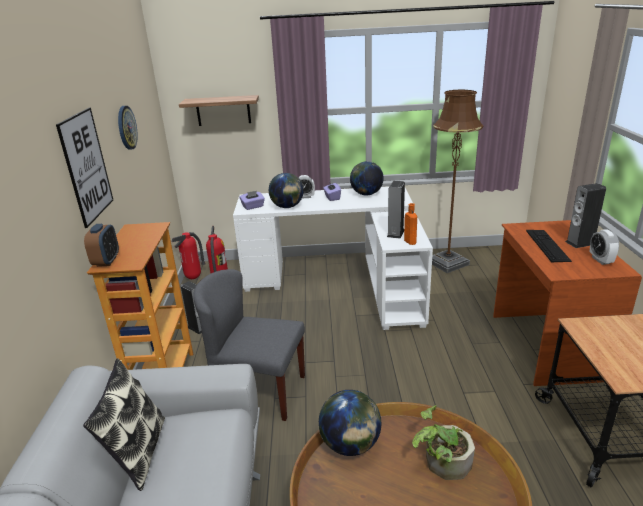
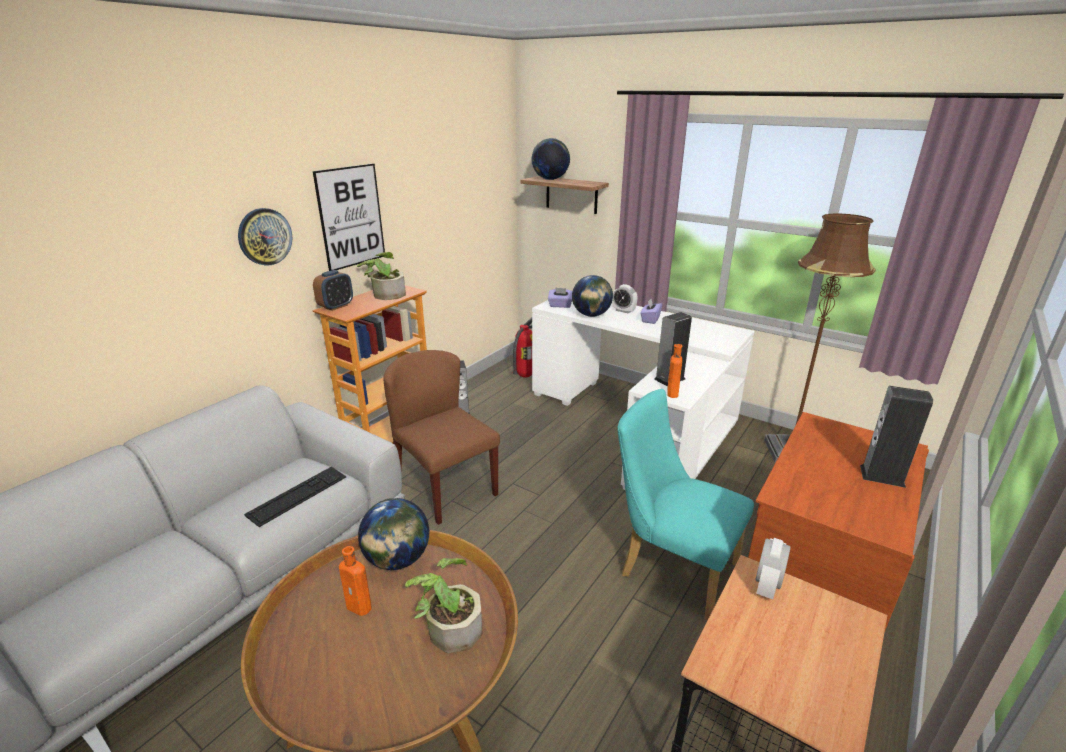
camera: 35 degrees right, 0 degrees up
pillow [83,359,165,491] -> none
wall clock [118,106,138,150] -> wall clock moved to [238,208,292,265]
fire extinguisher [172,232,206,279] -> none
grey chair [193,269,305,421] -> brown chair [383,350,500,525]
globe [350,161,384,196] -> globe moved to [532,138,570,180]
keyboard [526,230,572,262] -> keyboard moved to [244,466,346,527]
alarm clock [590,229,619,265] -> alarm clock moved to [755,538,790,600]
none -> orange bottle [339,546,371,616]
none -> potted plant [357,252,406,300]
none -> turquoise chair [617,389,754,620]

